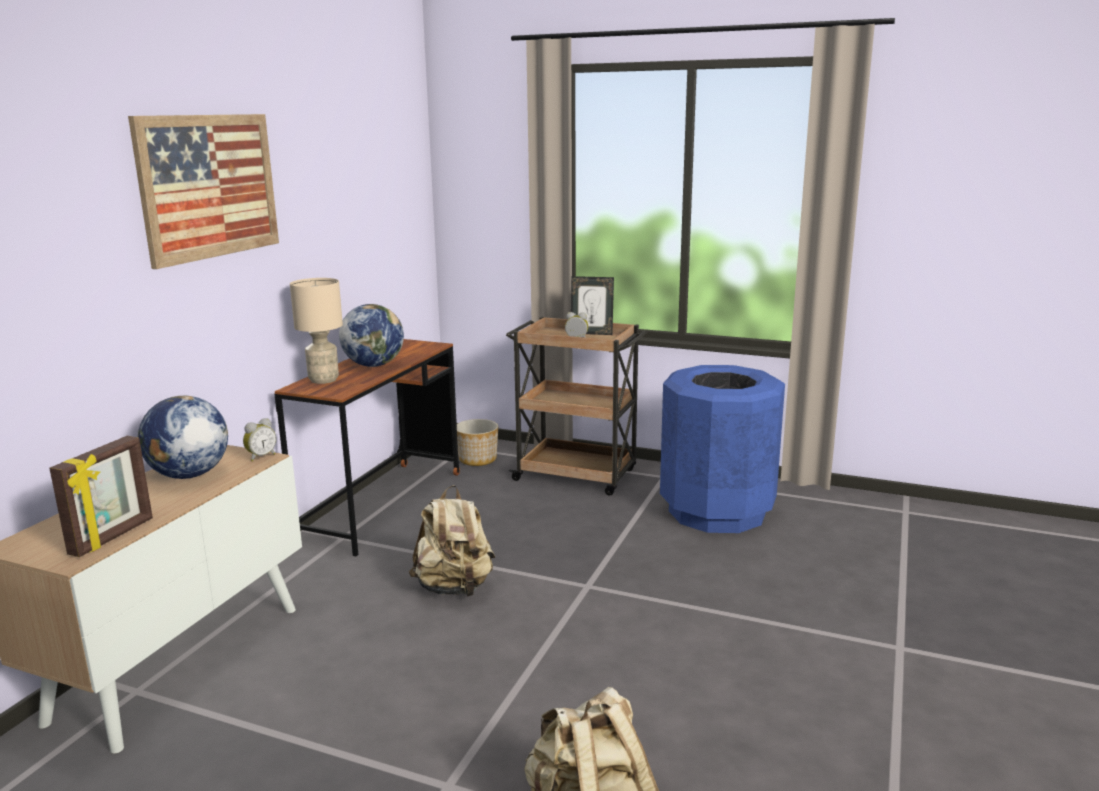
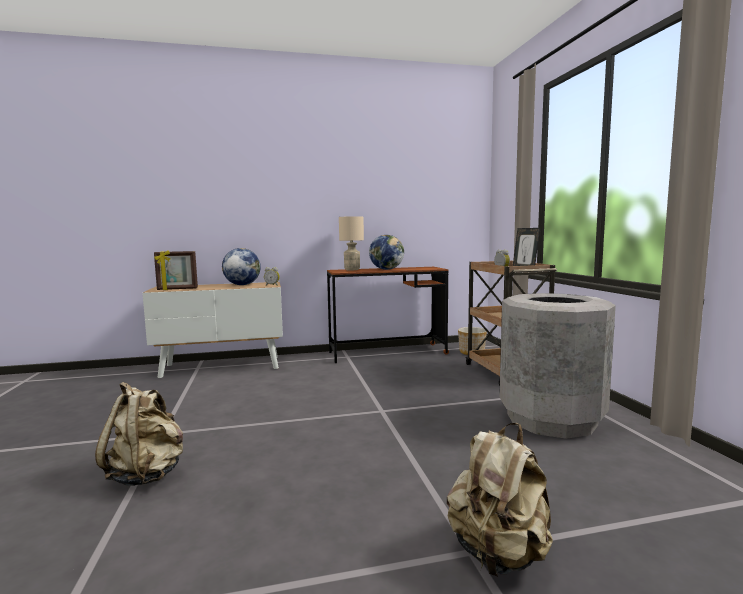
camera: 55 degrees right, 10 degrees down
picture [128,114,279,269] -> none
beige backpack [409,485,495,597] -> beige backpack moved to [447,423,553,577]
blue trash can [660,365,785,533] -> grey trash can [499,293,616,439]

